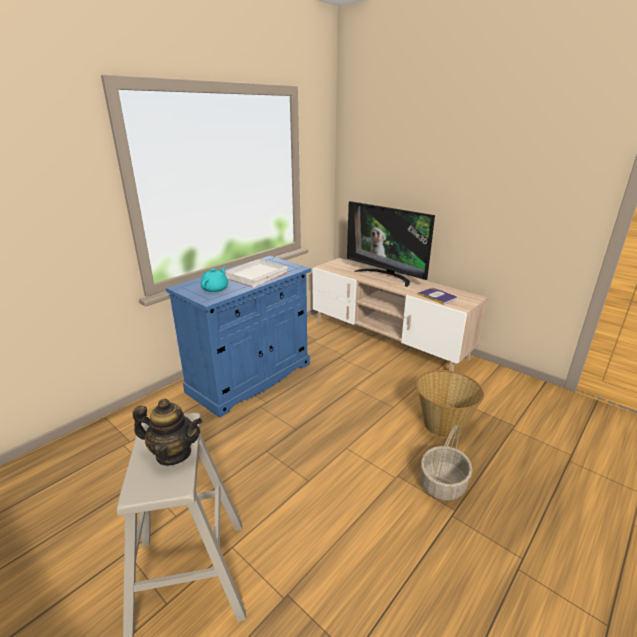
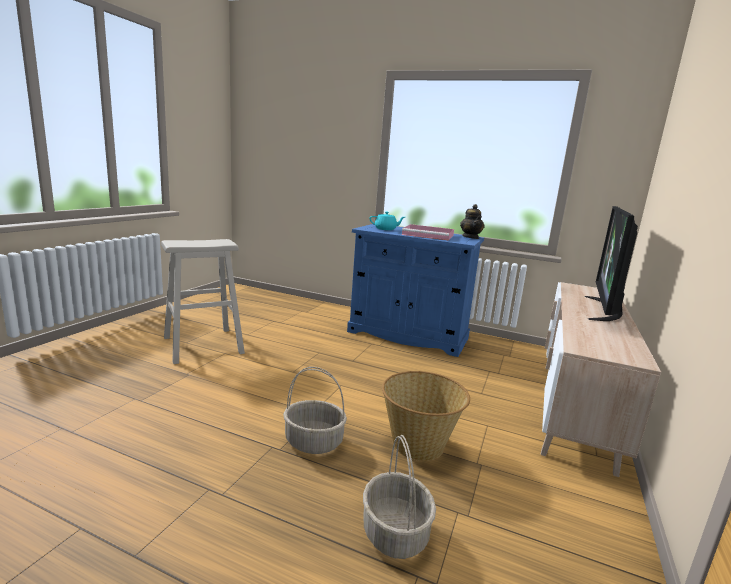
camera: 70 degrees right, 10 degrees down
teapot [133,399,203,466] -> teapot moved to [460,204,485,239]
white tray [225,259,288,287] -> pink tray [402,224,454,240]
book [418,288,457,305] -> none
none -> basket [363,435,436,559]

